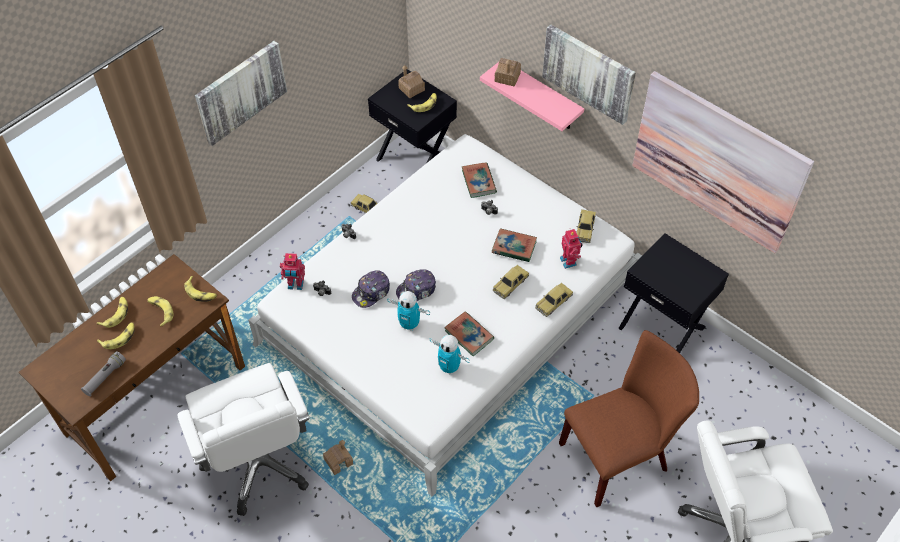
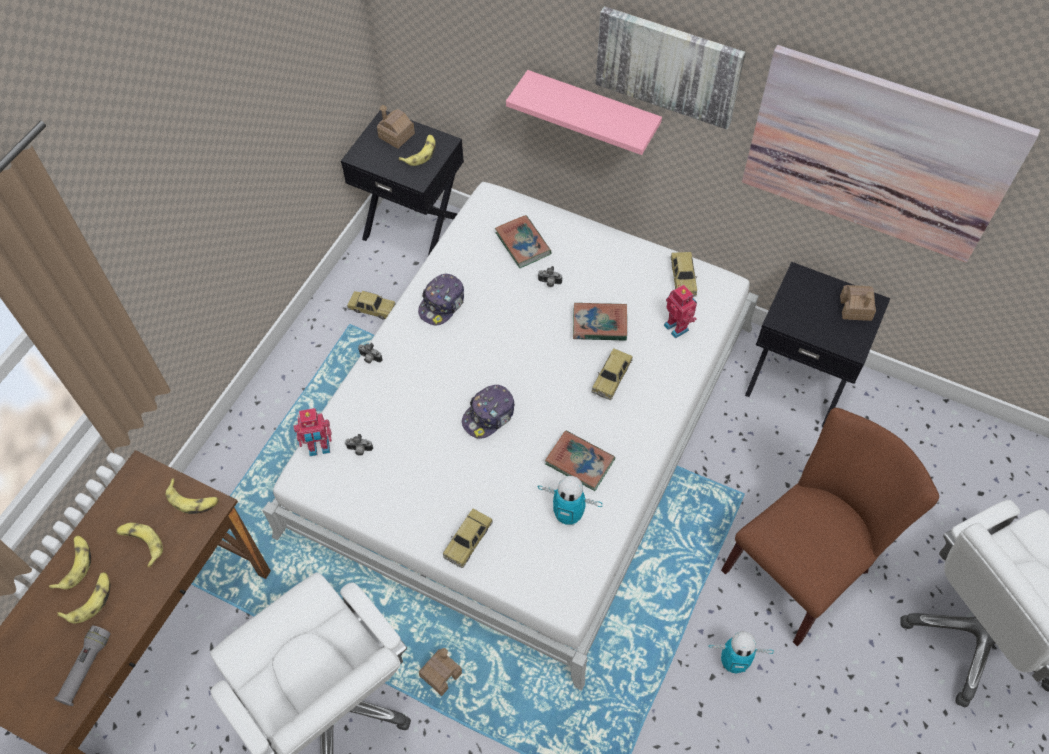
camera: 15 degrees left, 5 degrees up
picture [195,41,287,146] -> none
cap [352,271,390,308] -> cap moved to [418,274,464,325]
toy robot [387,291,430,331] -> toy robot moved to [708,631,774,673]
toy house [495,58,521,87] -> toy house moved to [840,285,876,321]
toy car [535,283,573,317] -> toy car moved to [443,509,493,568]

